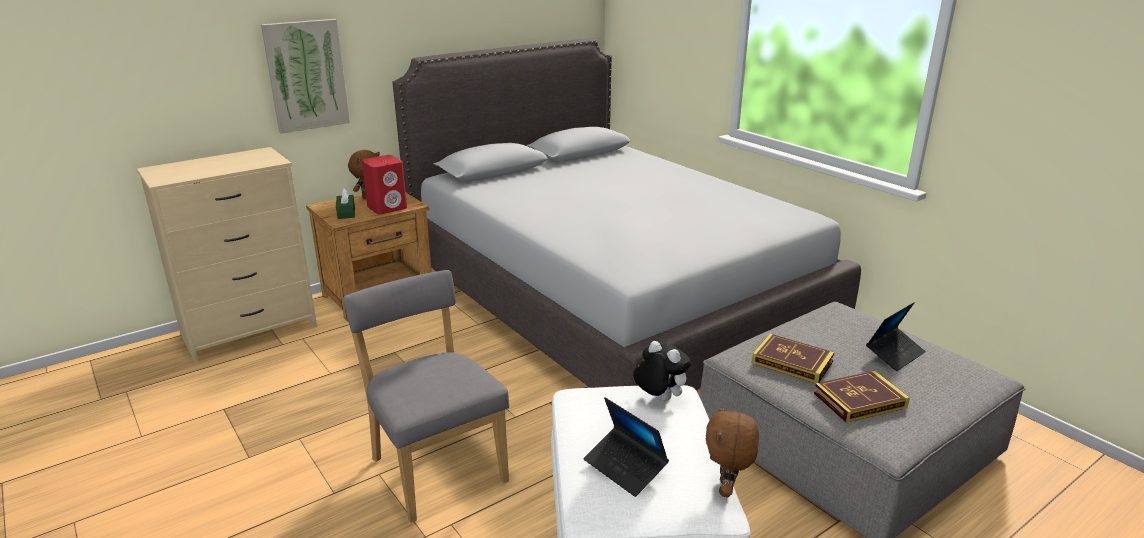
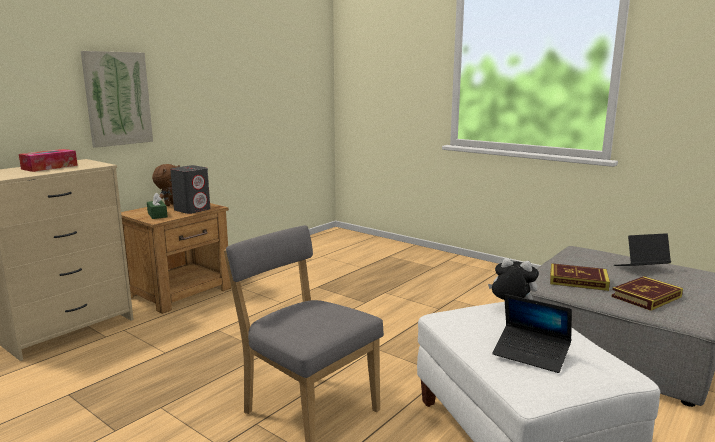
camera: 15 degrees left, 10 degrees down
red speaker [362,155,407,214] -> grey speaker [170,165,210,214]
grey bed [393,38,861,390] -> none
brown plush toy [706,405,759,497] -> none
laptop [866,302,926,371] -> laptop turned 135 degrees counterclockwise [614,233,671,266]
none -> tissue box [19,149,78,172]

